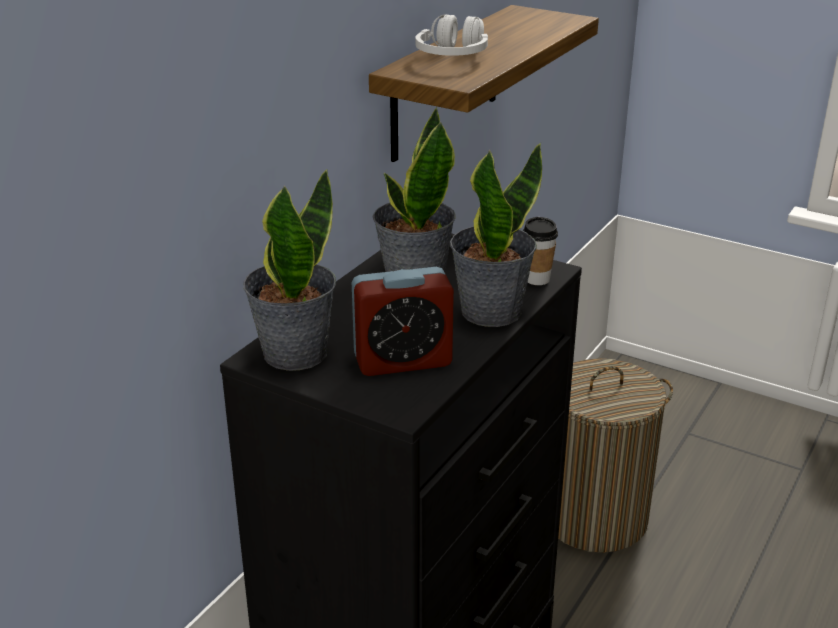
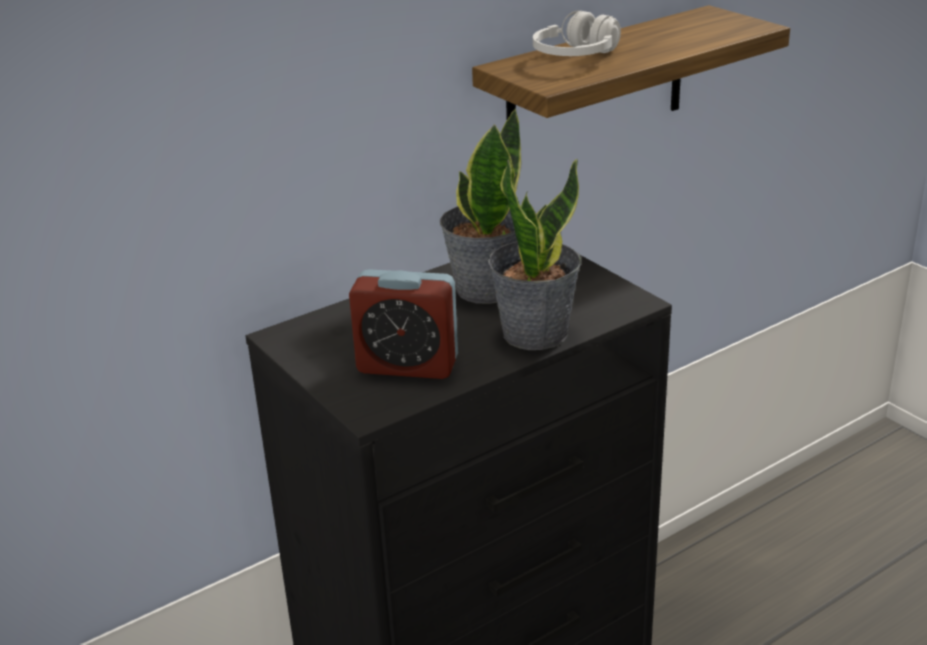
camera: 25 degrees right, 0 degrees up
potted plant [243,169,336,371] -> none
cup [523,217,558,285] -> none
laundry basket [558,358,673,553] -> none

